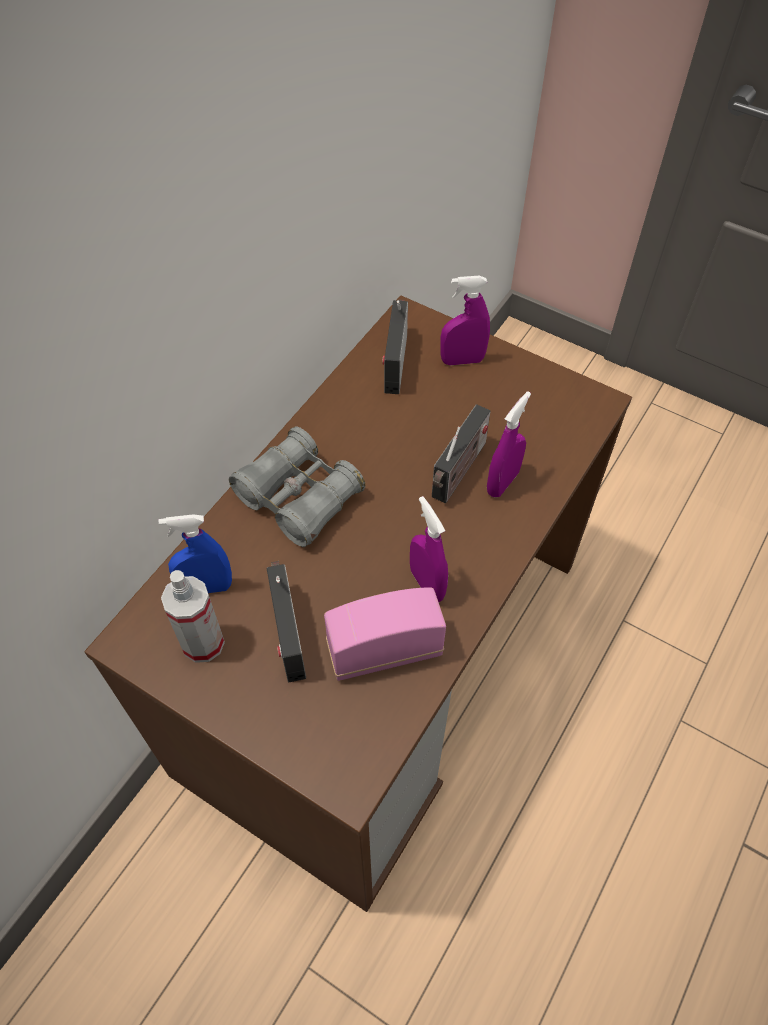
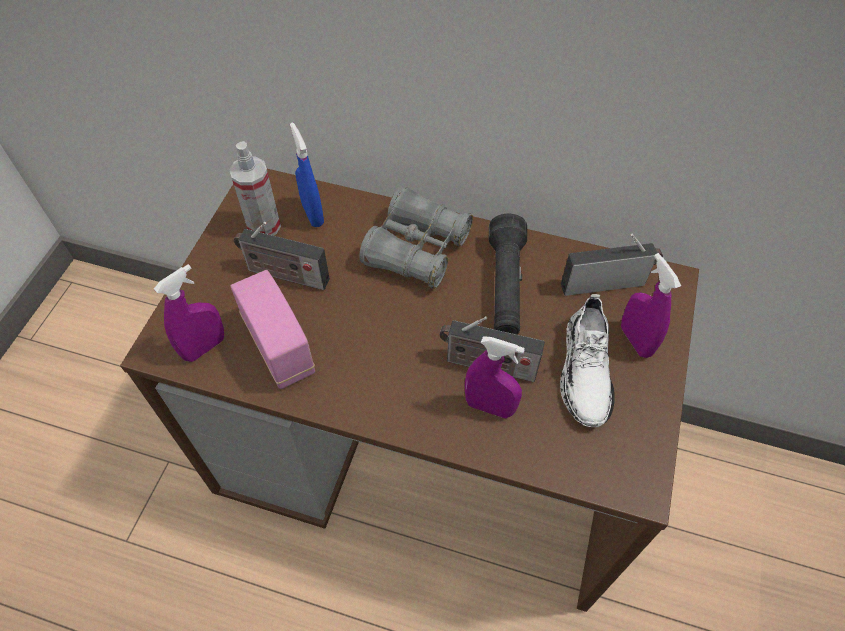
camera: 75 degrees right, 0 degrees up
radio [267,561,306,682] -> radio turned 135 degrees counterclockwise [234,222,330,290]
purple spray bottle [410,496,448,602] -> purple spray bottle moved to [154,264,224,362]
none -> black flashlight [489,214,527,335]
none -> white shoe [560,294,615,427]

